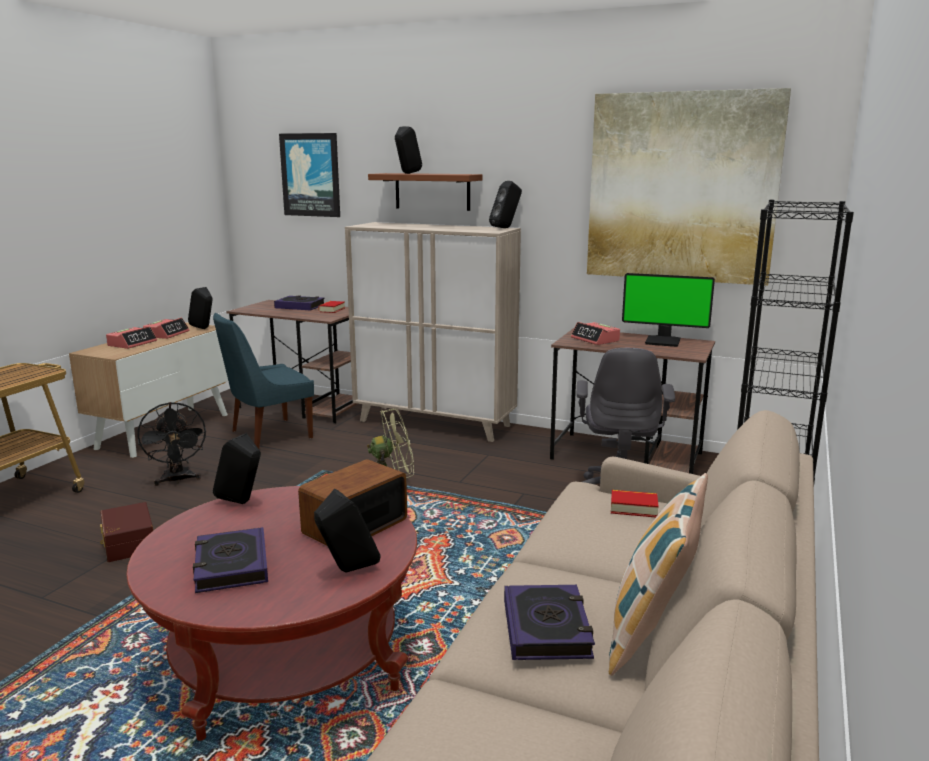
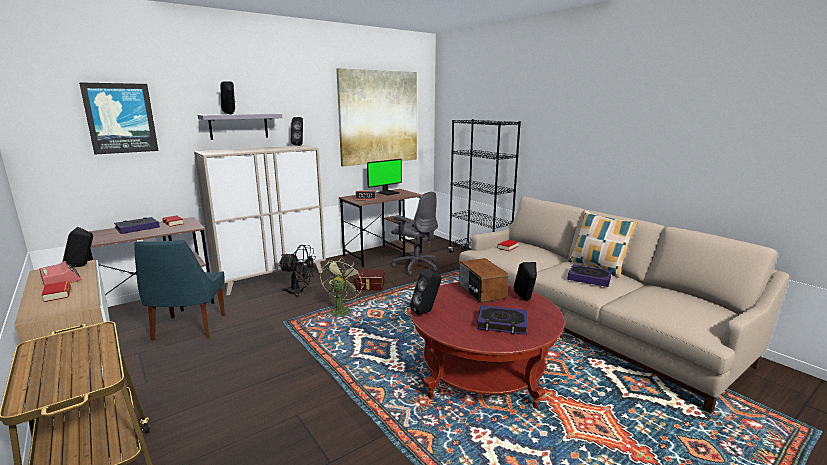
camera: 60 degrees left, 0 degrees up
brown storage box [100,502,153,562] -> brown storage box moved to [353,270,385,291]
alarm clock [106,326,157,349] -> book [42,281,71,302]
black fan [138,402,206,486] -> black fan moved to [279,245,316,298]
brown shelf [368,173,483,211] -> grey shelf [198,114,282,140]

